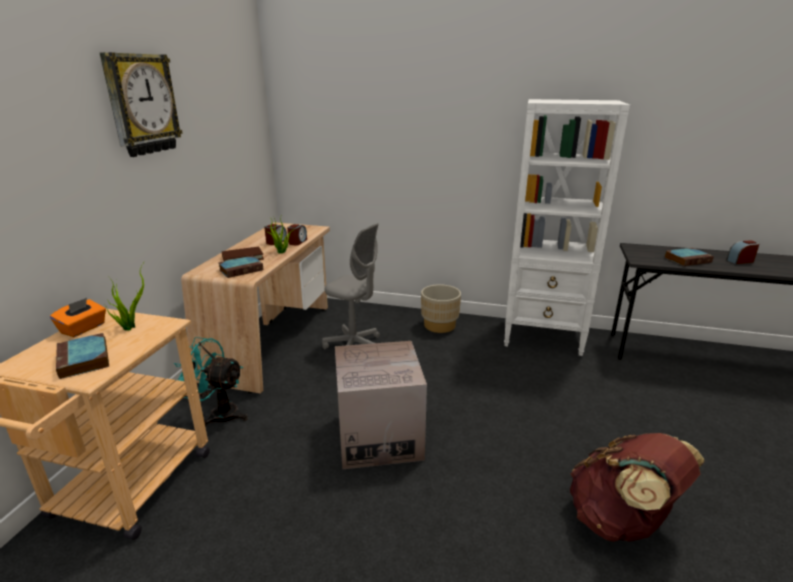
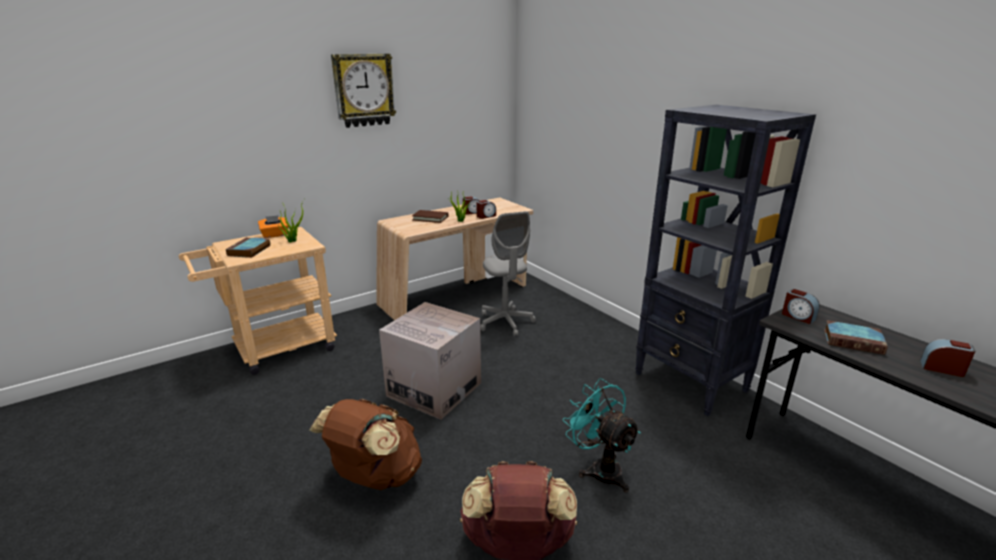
camera: 40 degrees right, 0 degrees up
turquoise fan [173,337,247,427] -> turquoise fan moved to [563,378,641,493]
book [218,256,263,278] -> none
beige planter [421,284,461,333] -> none
white bookcase [504,99,630,356] -> black bookcase [635,105,816,416]
none -> brown backpack [309,399,422,490]
none -> alarm clock [782,289,820,324]

